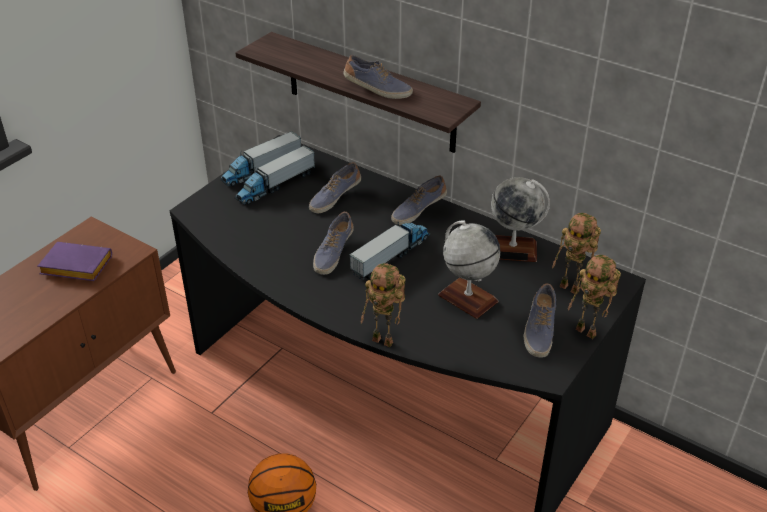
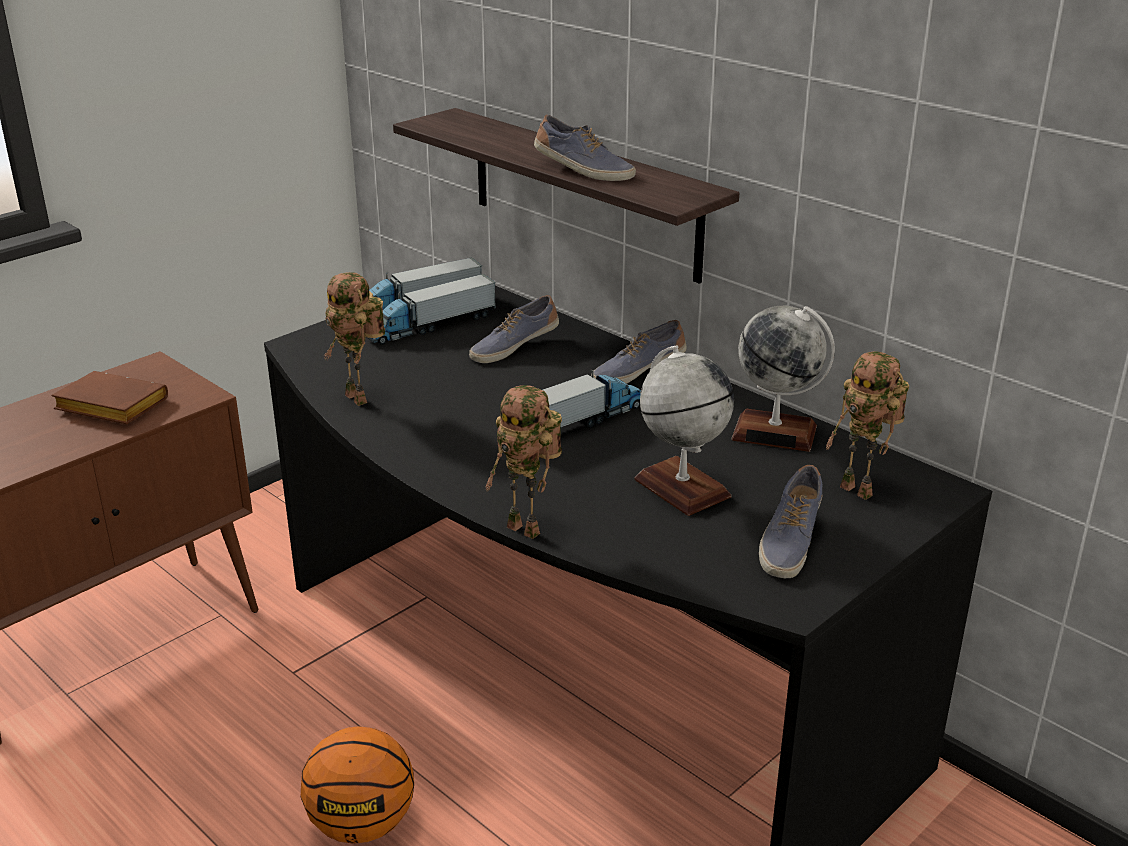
camera: 10 degrees right, 10 degrees down
purple book [37,242,112,281] -> brown book [51,371,168,424]
shoe [313,212,354,275] -> none
toy robot [568,255,621,339] -> toy robot moved to [323,272,385,406]

